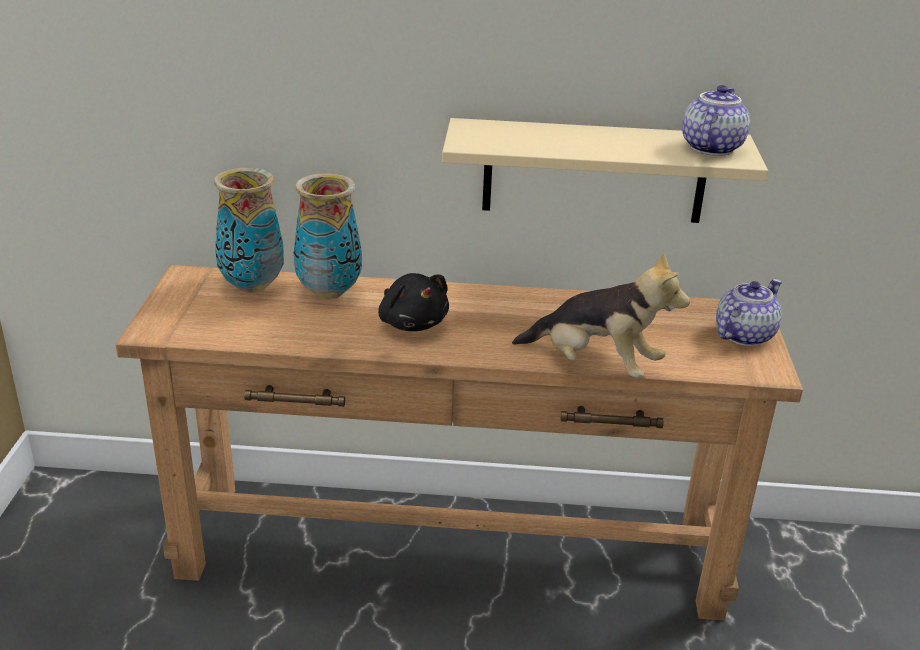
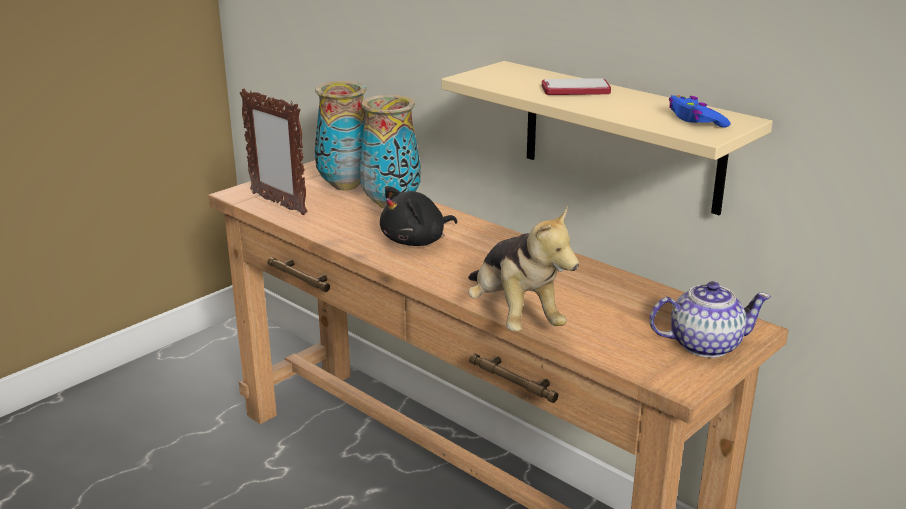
camera: 40 degrees right, 5 degrees down
black plush toy [378,273,449,331] -> black plush toy turned 45 degrees clockwise [380,186,457,246]
teapot [682,85,750,156] -> blue game controller [669,95,731,128]
none -> picture frame [240,89,307,215]
none -> phone [542,78,611,95]

